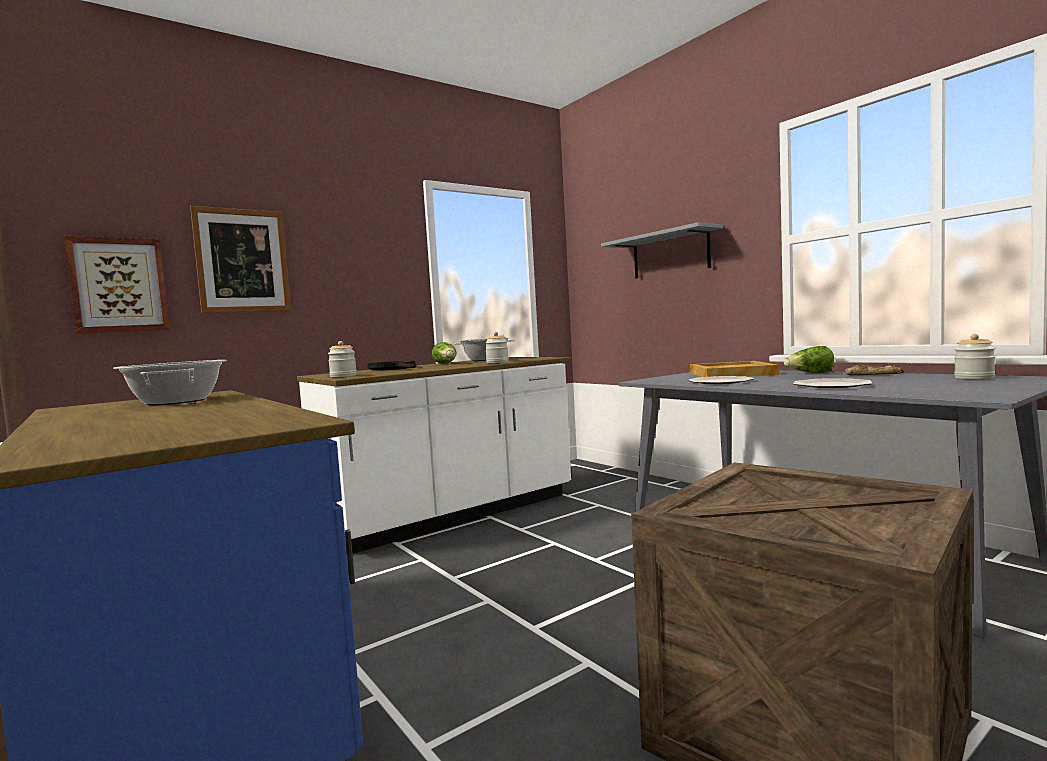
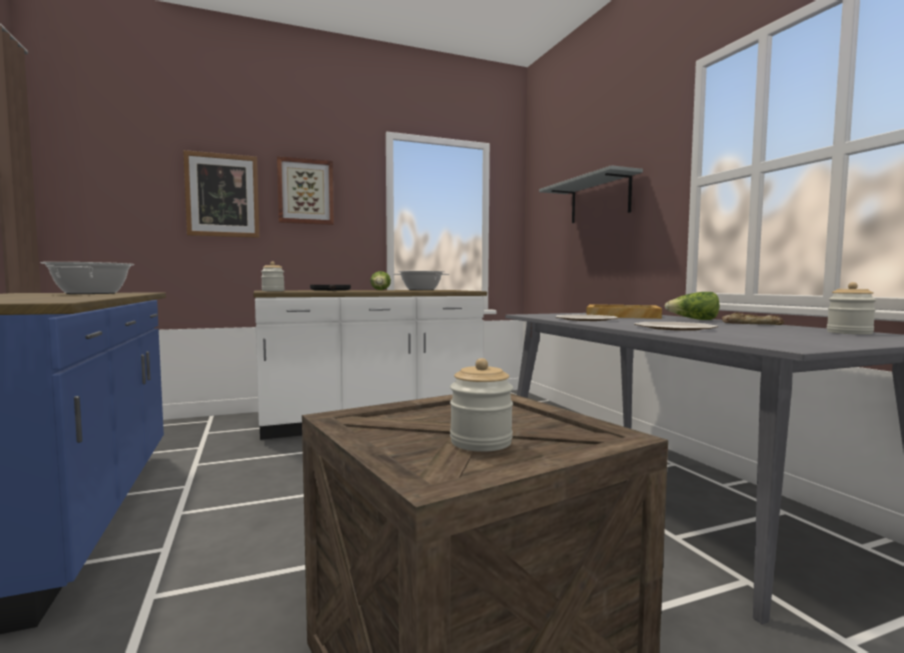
camera: 15 degrees right, 0 degrees up
picture [64,236,170,334] -> picture moved to [277,156,334,225]
jar [485,332,509,363] -> jar moved to [450,358,513,452]

